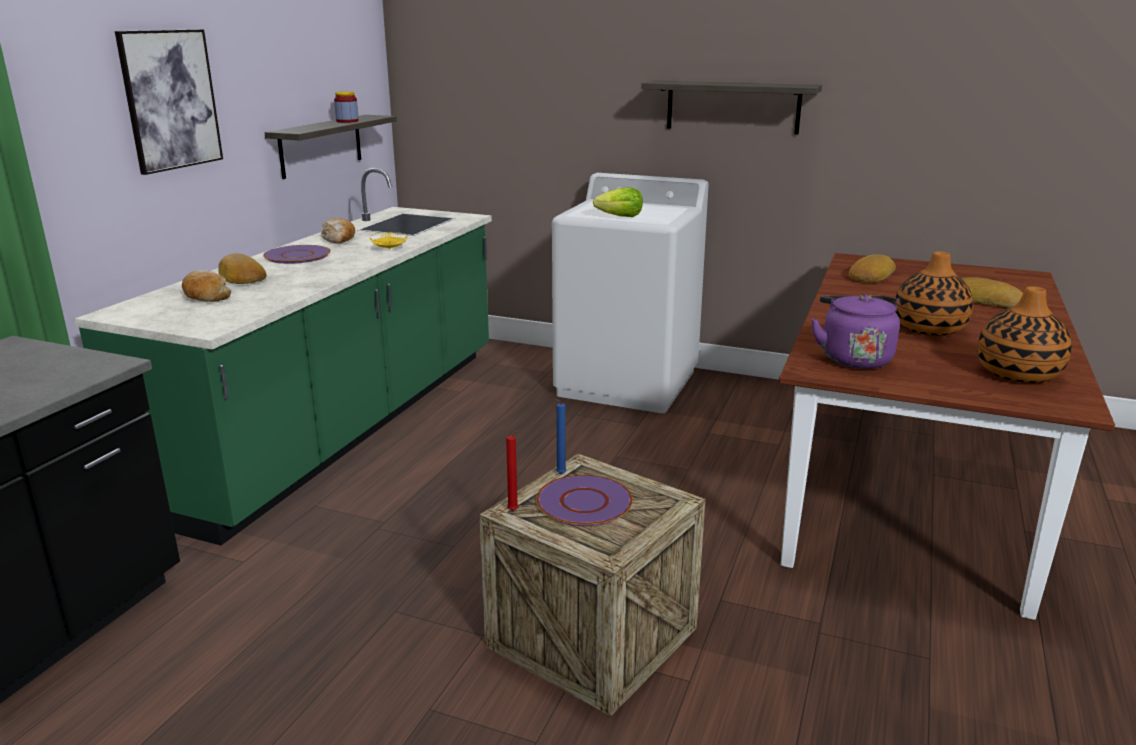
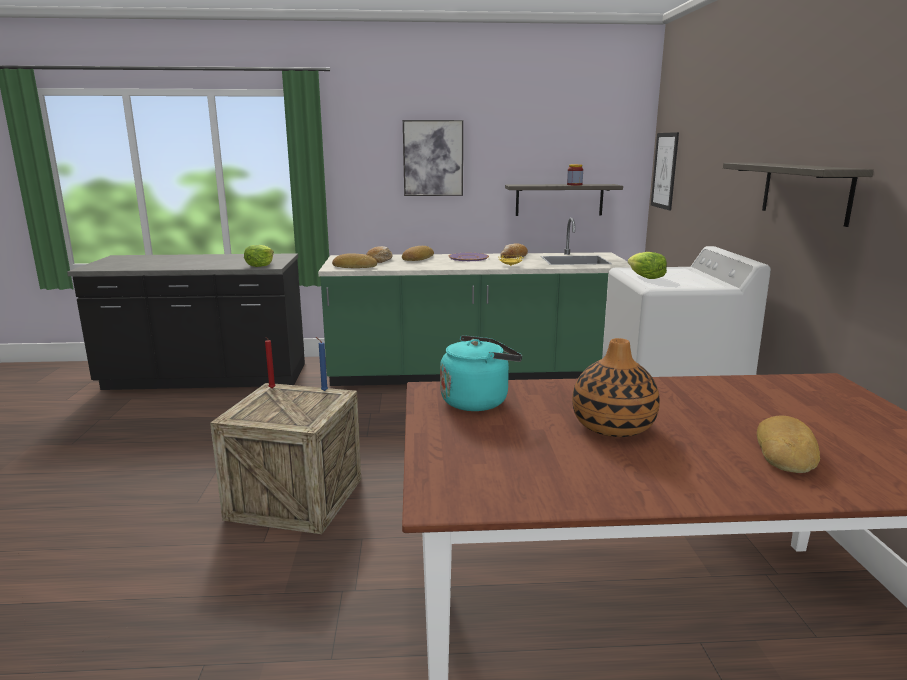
camera: 65 degrees right, 5 degrees down
purple plate [536,475,633,526] -> none
purple kettle [811,294,900,369] -> turquoise kettle [440,335,522,411]
bread [849,254,896,282] -> bread moved to [332,253,377,268]
vase [977,286,1072,383] -> none
none -> lettuce [244,245,274,267]
none -> picture [651,132,679,210]

